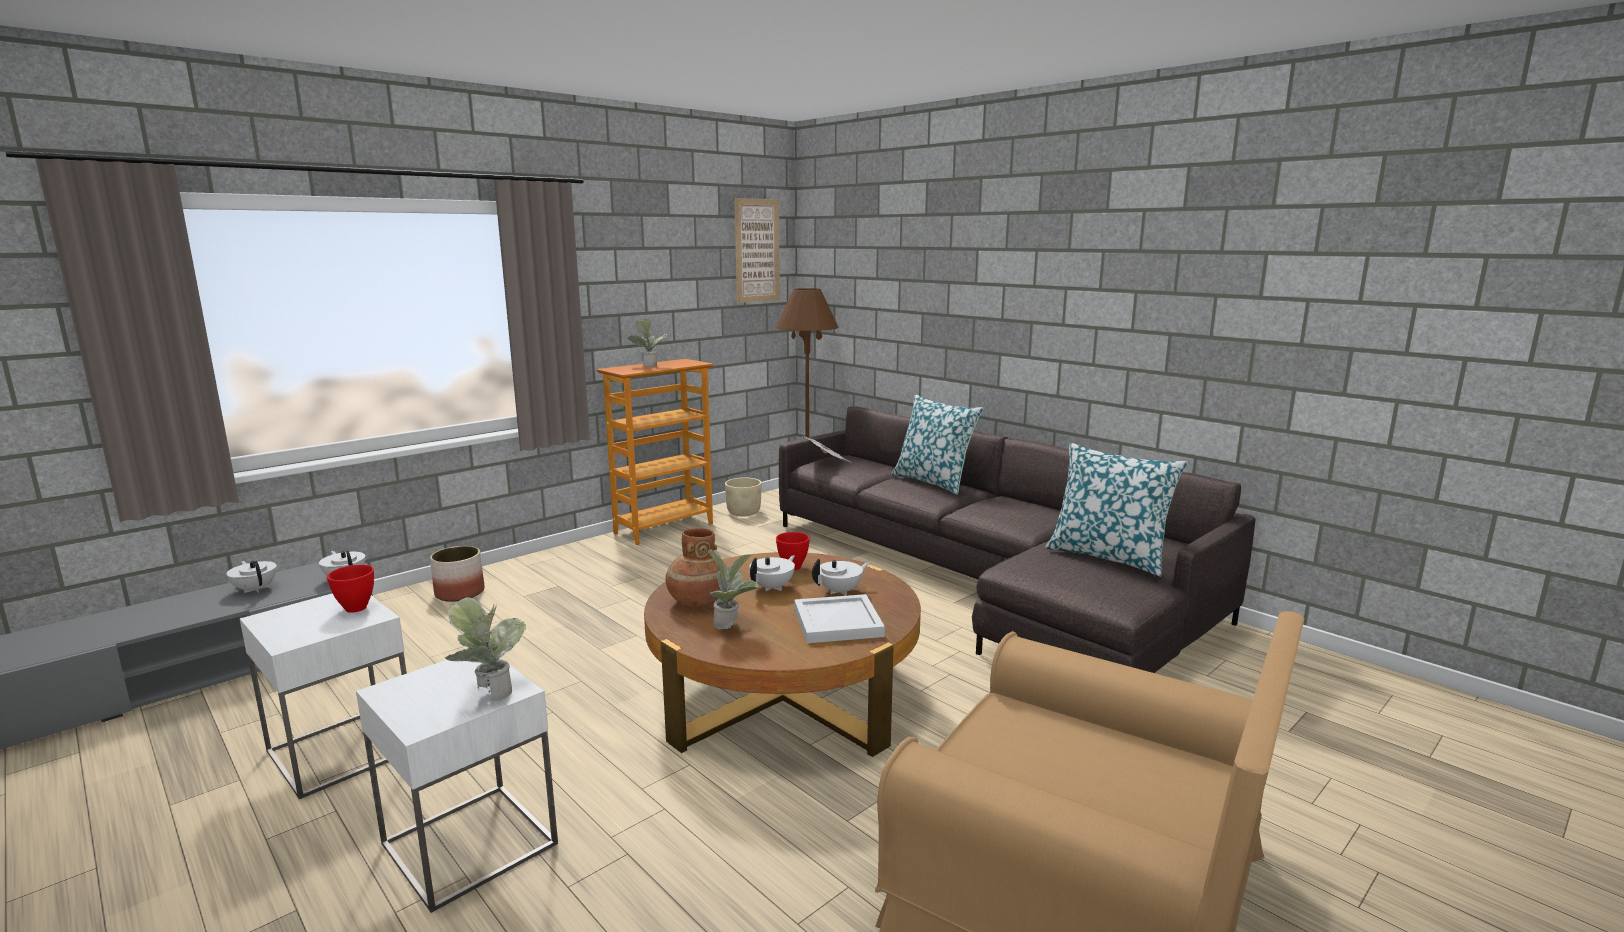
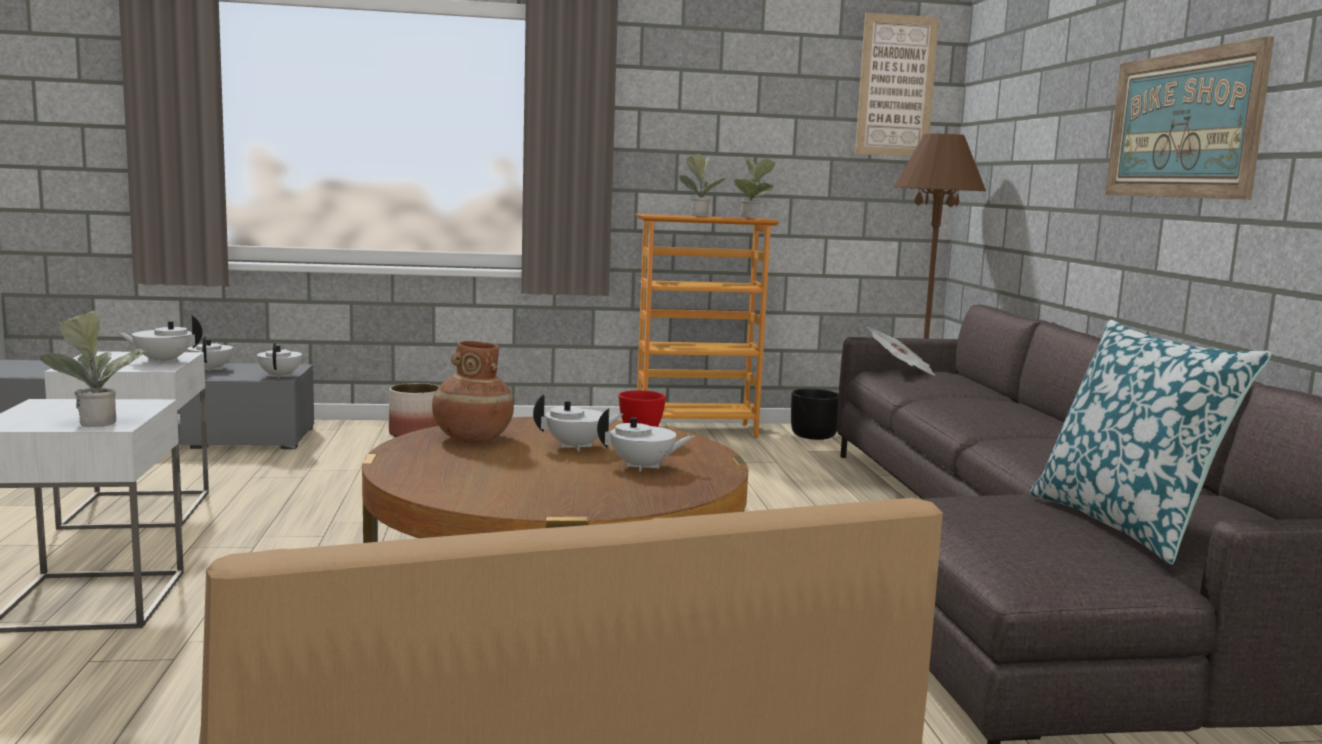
camera: 35 degrees right, 5 degrees down
red bowl [327,565,374,613] -> white teapot [118,315,202,364]
potted plant [708,550,759,630] -> potted plant moved to [734,156,775,218]
beige planter [725,478,761,516] -> black planter [791,389,839,440]
white tray [794,594,885,643] -> none
pillow [891,394,984,495] -> none
none -> picture [1105,36,1274,200]

